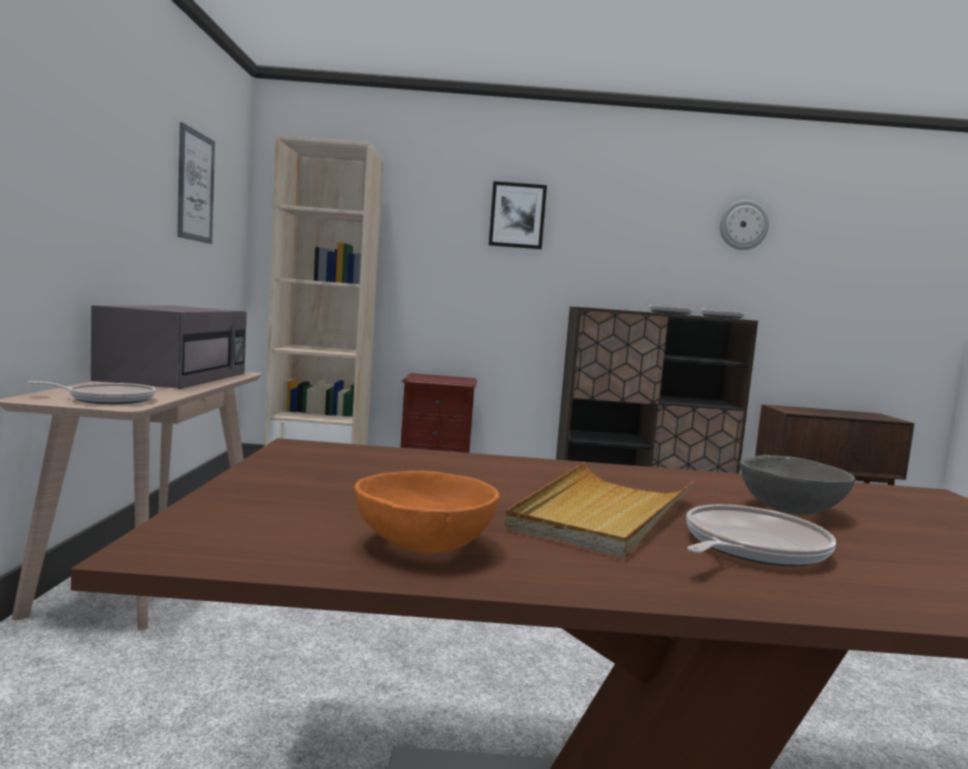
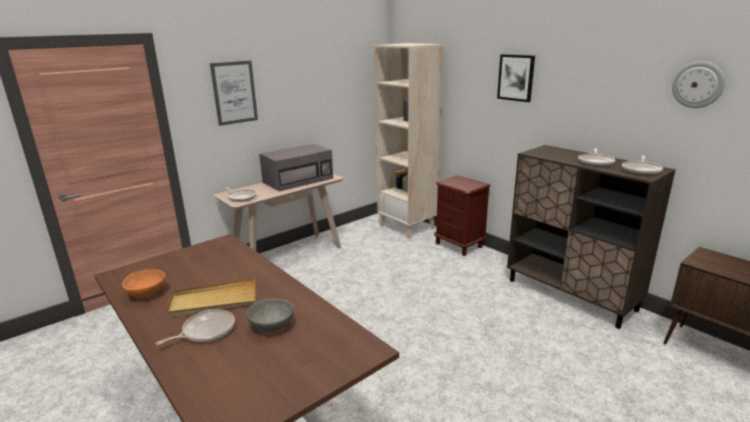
camera: 50 degrees right, 15 degrees up
picture [177,122,215,244] -> picture moved to [210,60,258,126]
frying pan [687,504,836,567] -> frying pan turned 45 degrees counterclockwise [156,309,235,345]

